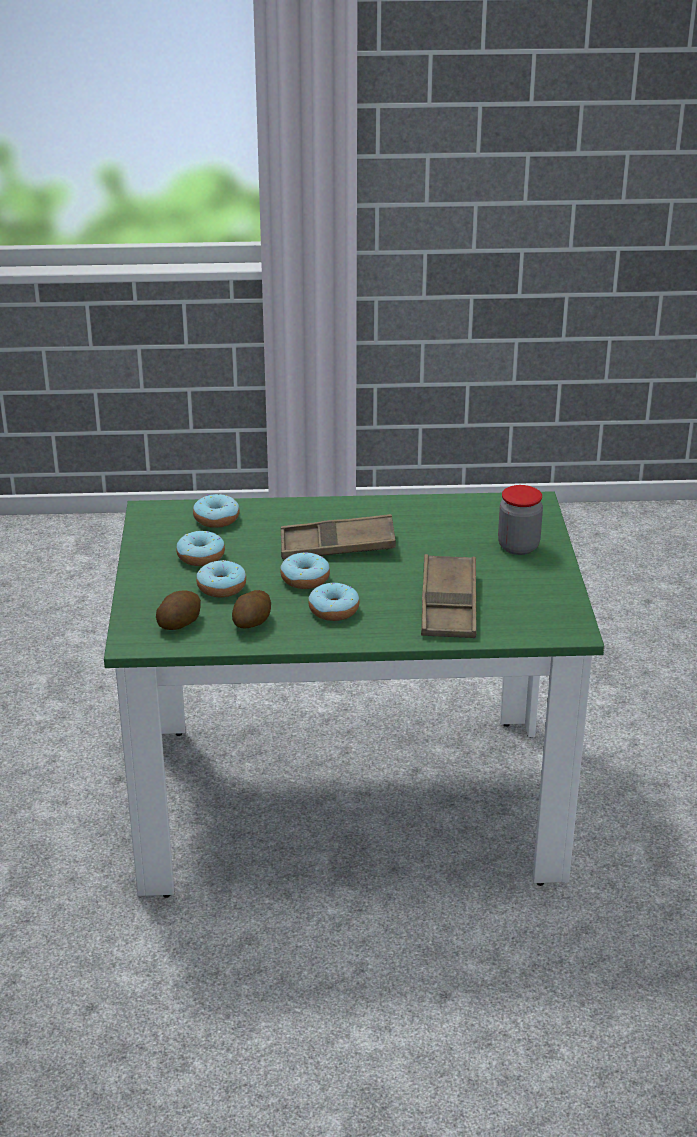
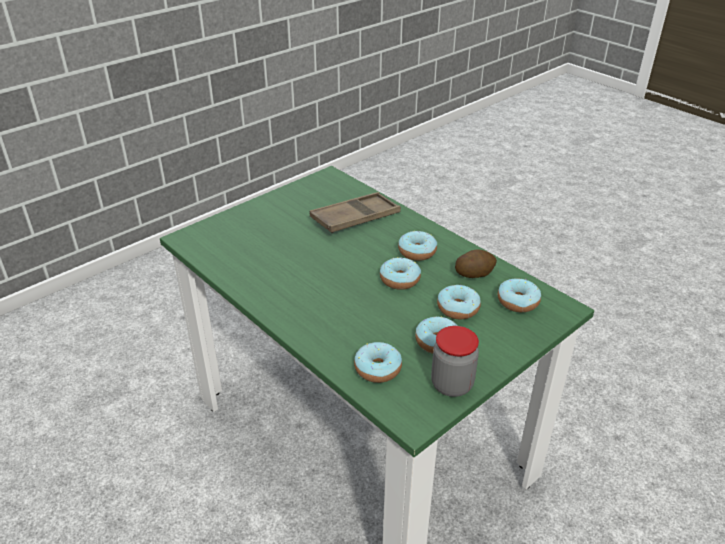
camera: 130 degrees left, 5 degrees up
potato [156,591,201,630] -> donut [498,278,541,312]
brown tray [281,514,396,559] -> none
jar [498,485,543,555] -> jar moved to [431,326,479,397]

